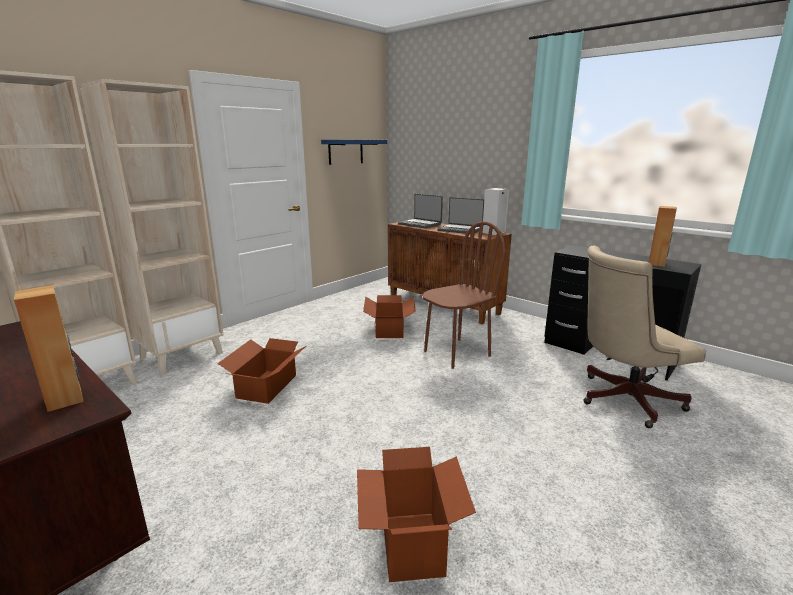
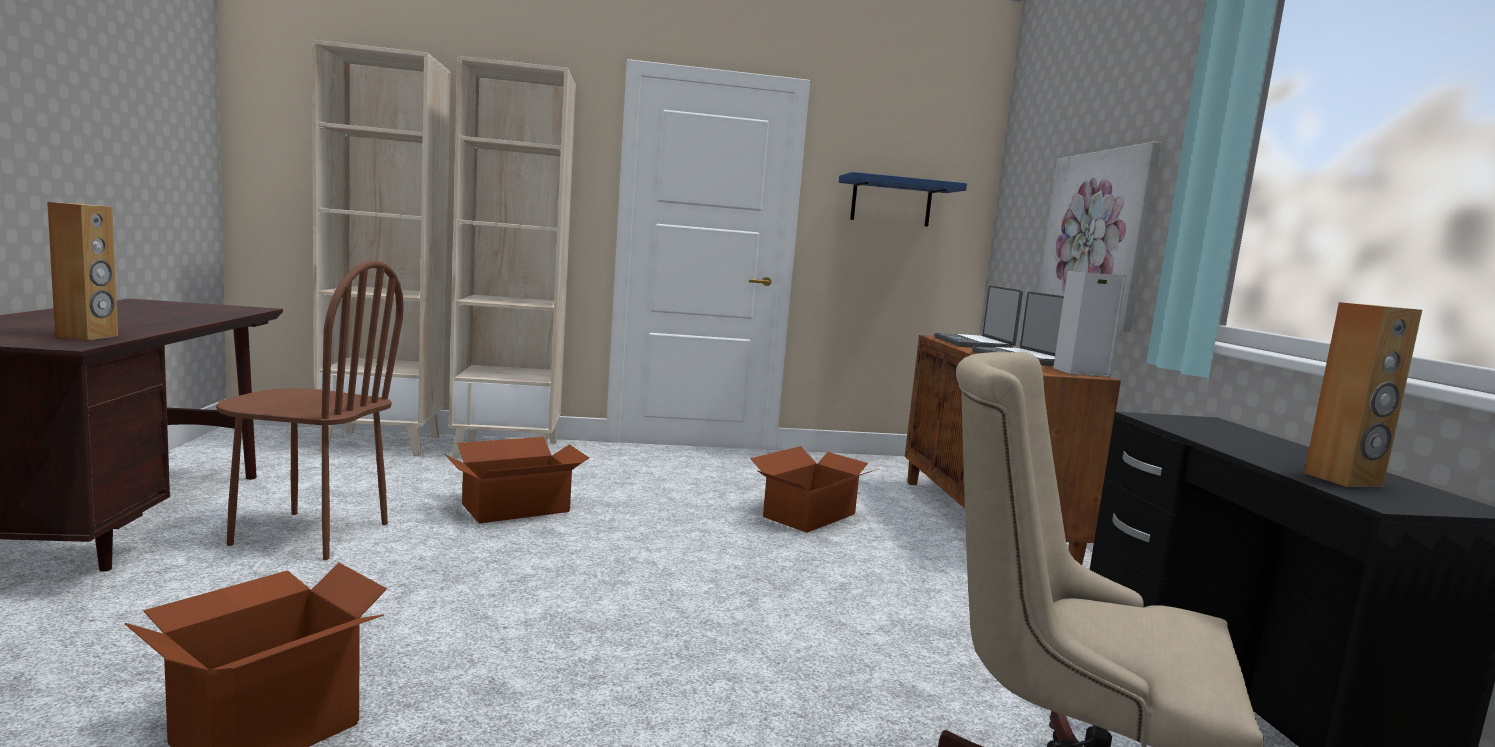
camera: 40 degrees right, 10 degrees down
brown chair [422,221,506,369] -> brown chair moved to [216,260,404,560]
none -> picture [1038,142,1161,331]

